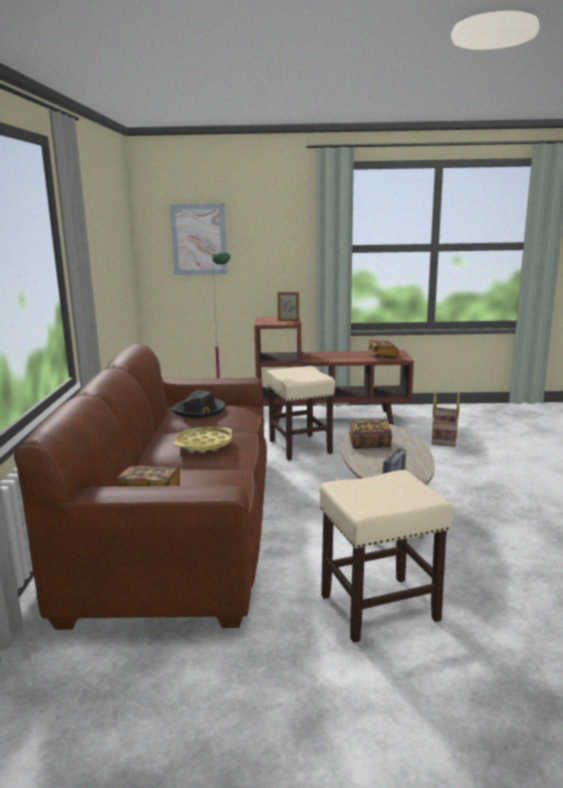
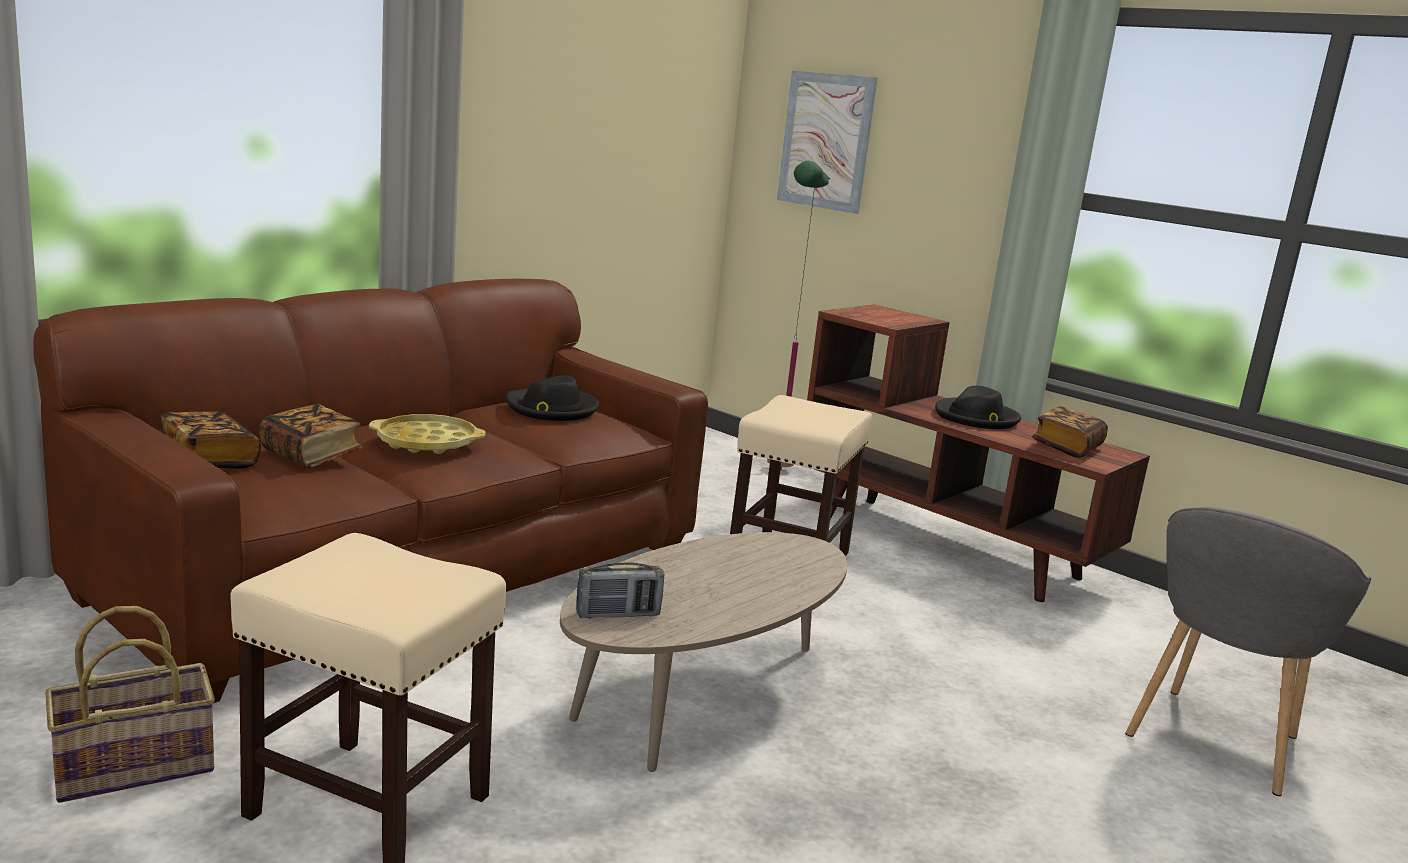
camera: 40 degrees right, 0 degrees up
picture frame [278,292,299,321] -> none
book [349,420,392,449] -> book moved to [259,404,363,469]
basket [432,391,460,447] -> basket moved to [45,606,215,803]
none -> black hat [935,386,1021,429]
none -> grey armchair [1125,507,1371,796]

